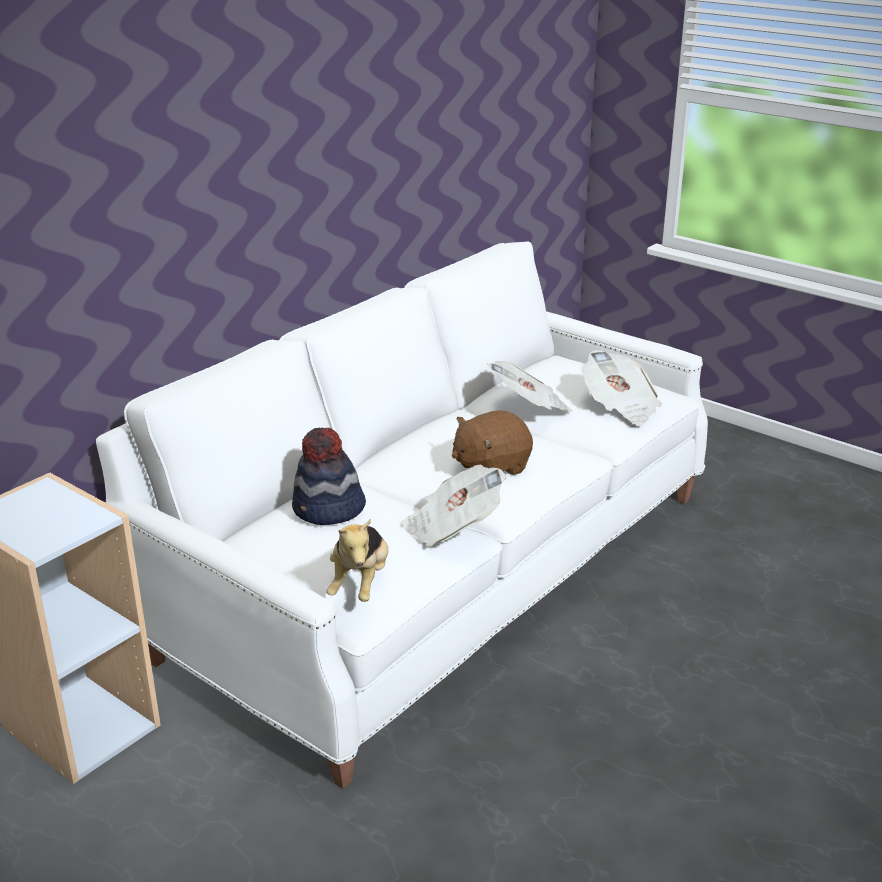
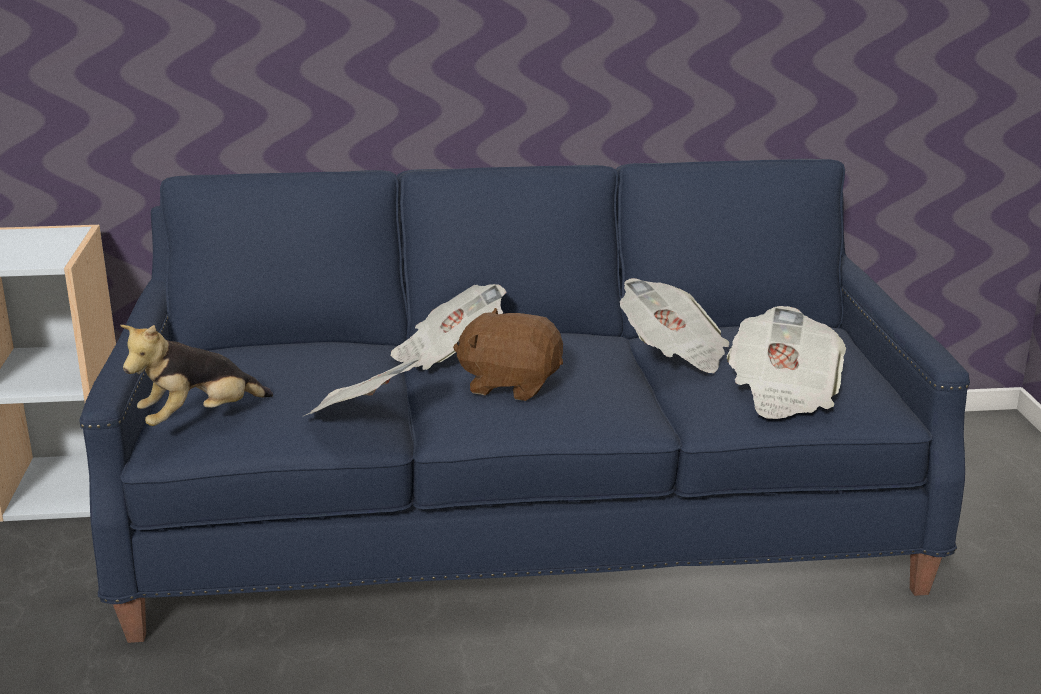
camera: 45 degrees right, 5 degrees down
white sofa [96,241,708,789] -> blue sofa [79,159,970,643]
hat [292,428,366,525] -> none
none -> newspaper [391,284,506,370]

